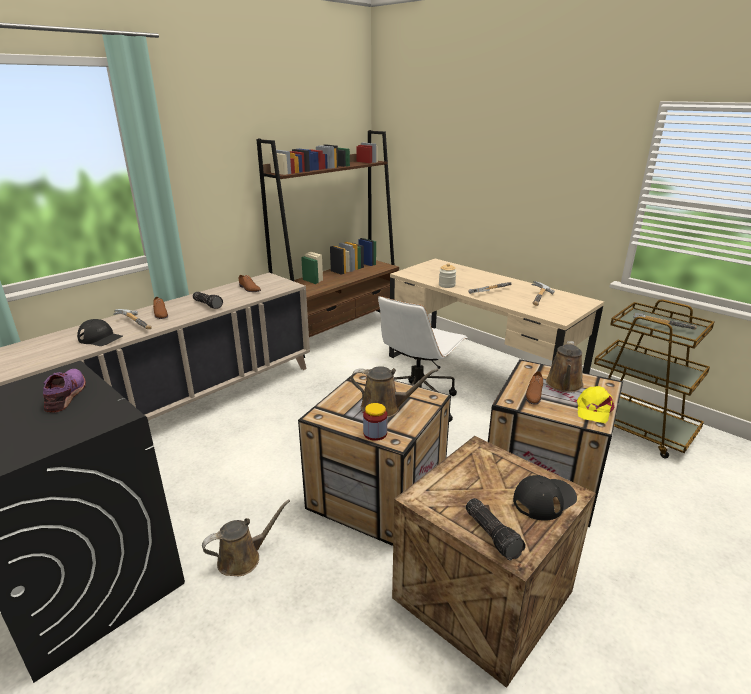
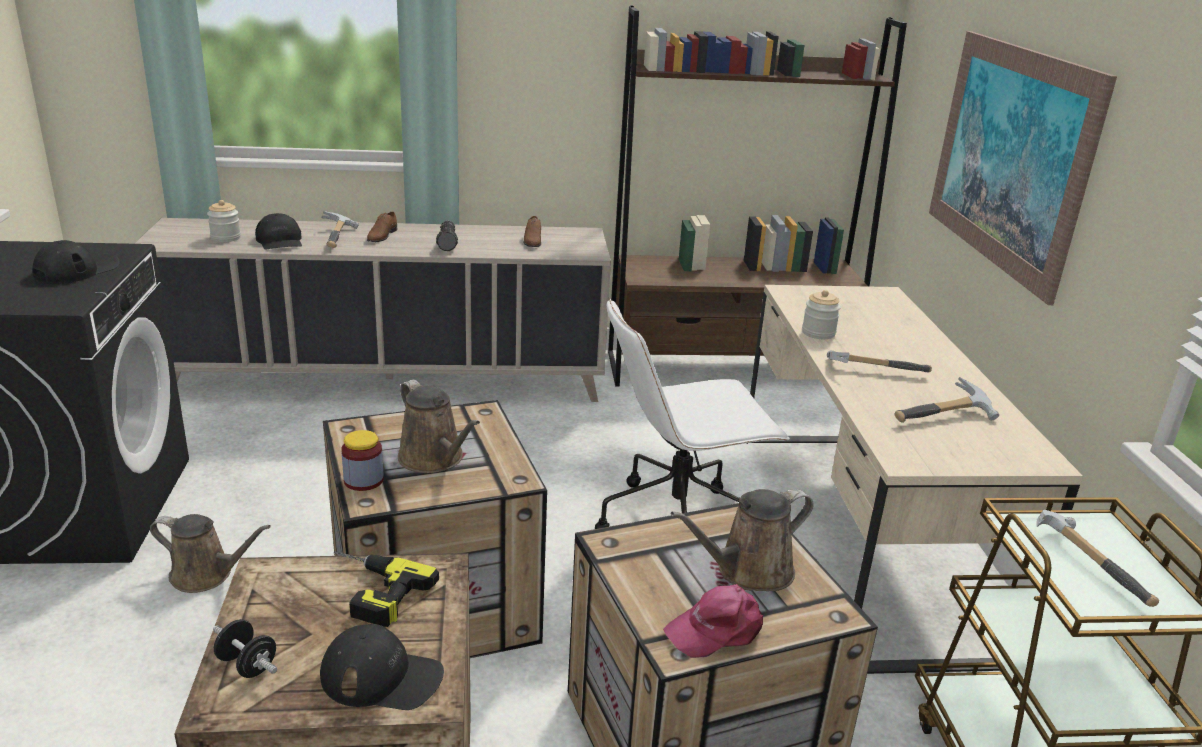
camera: 40 degrees right, 0 degrees up
purple shoe [43,369,86,413] -> black cap [32,240,119,283]
flashlight [466,498,526,560] -> black dumbbell [213,619,277,678]
brown shoe [525,371,543,405] -> none
yellow cap [577,386,615,423] -> pink cap [663,584,763,658]
none -> jar [207,200,241,242]
none -> power drill [334,551,439,627]
none -> picture [929,31,1117,305]

